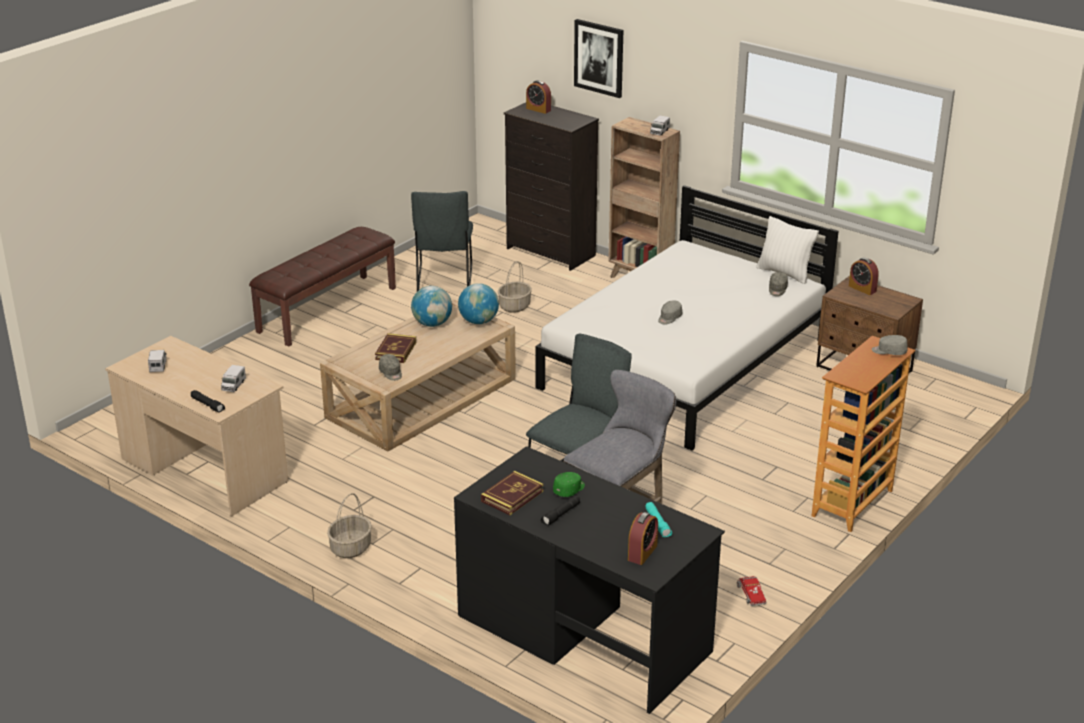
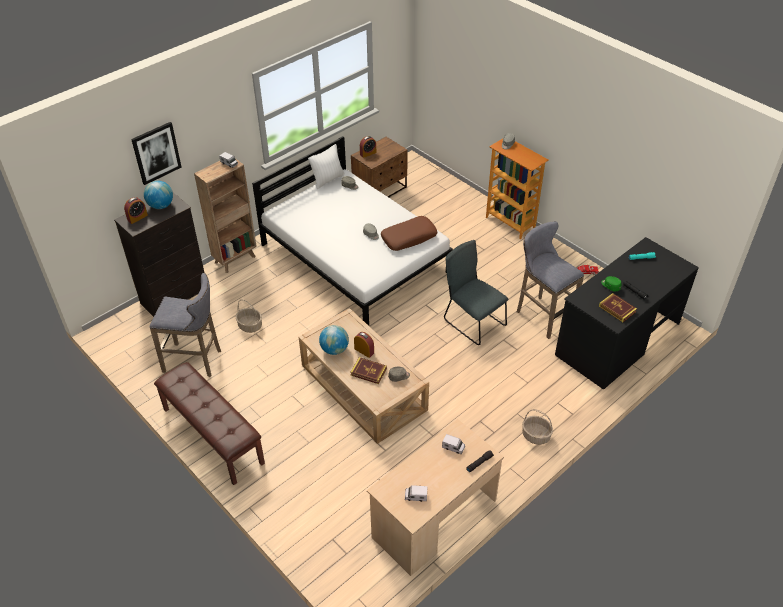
camera: 80 degrees left, 15 degrees up
grey chair [411,191,473,291] -> grey stool [150,273,221,377]
globe [458,283,499,324] -> globe moved to [144,181,173,209]
alarm clock [628,512,658,565] -> alarm clock moved to [354,332,374,358]
none -> brown pillow [381,216,437,251]

